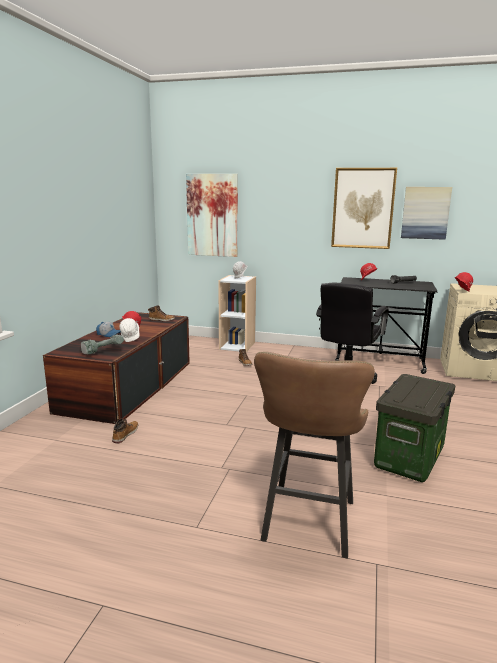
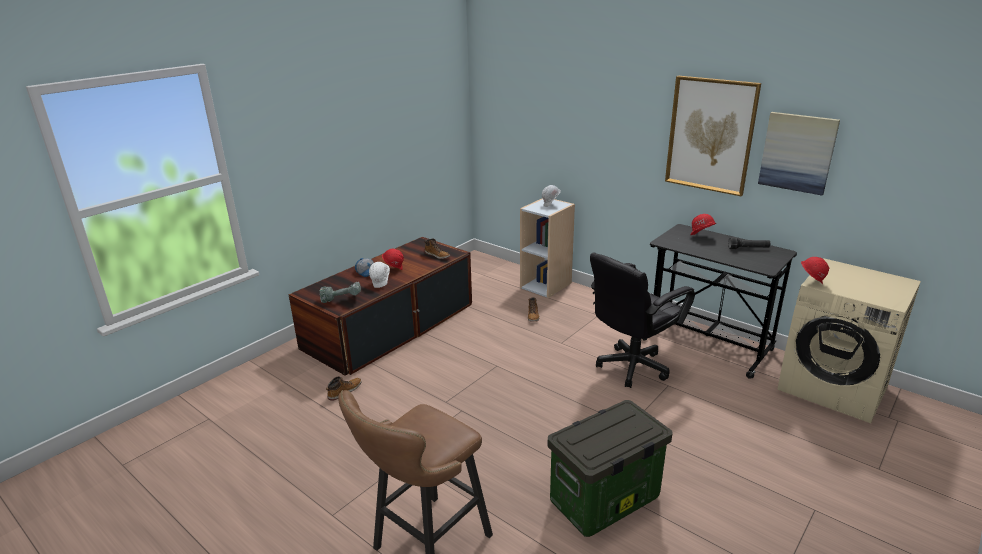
camera: 25 degrees right, 10 degrees up
picture [186,174,238,257] -> none

